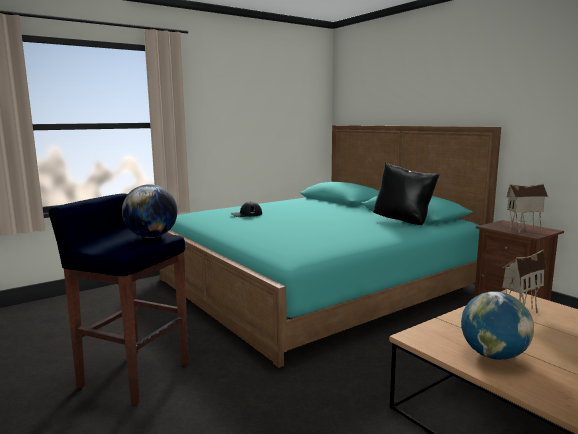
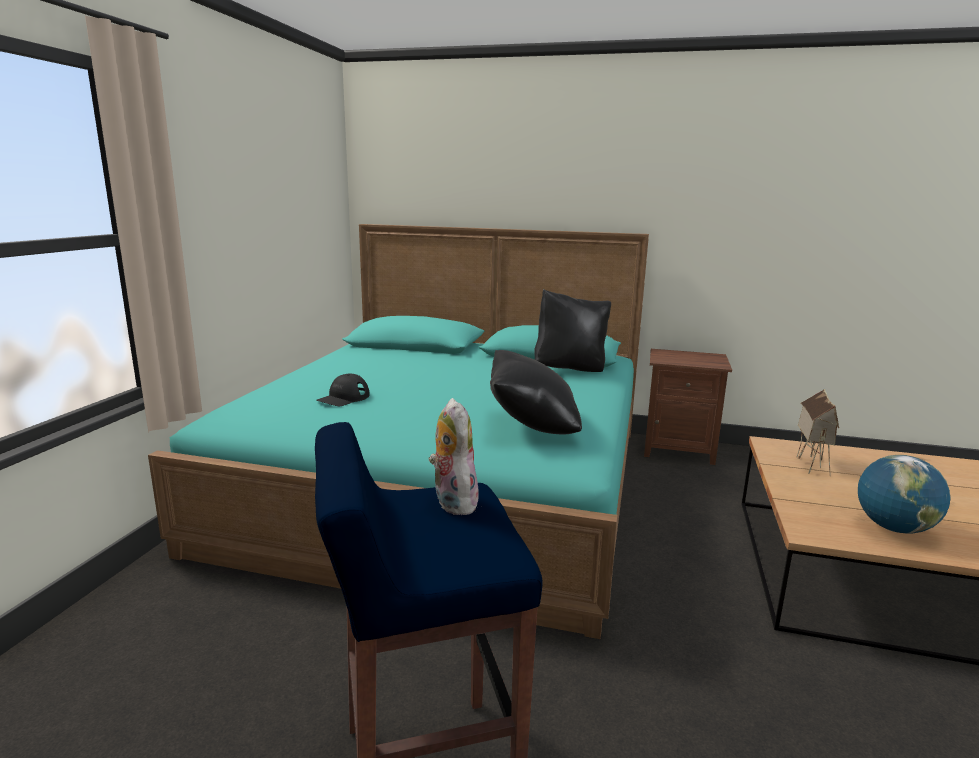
camera: 40 degrees left, 5 degrees up
globe [122,184,177,238] -> plush toy [429,398,479,515]
toy house [506,184,548,233] -> none
none -> black pillow [490,350,582,434]

